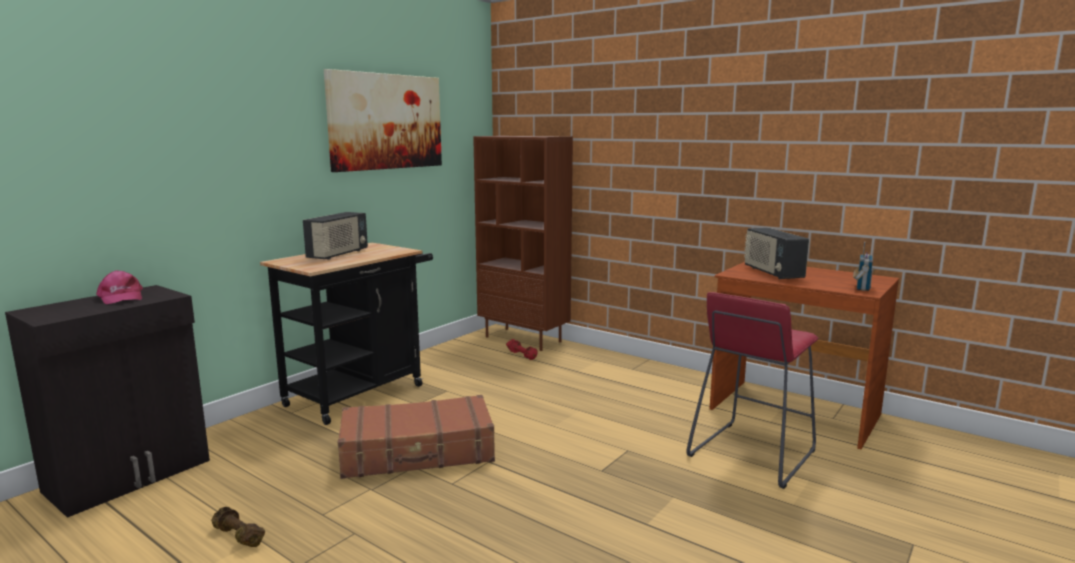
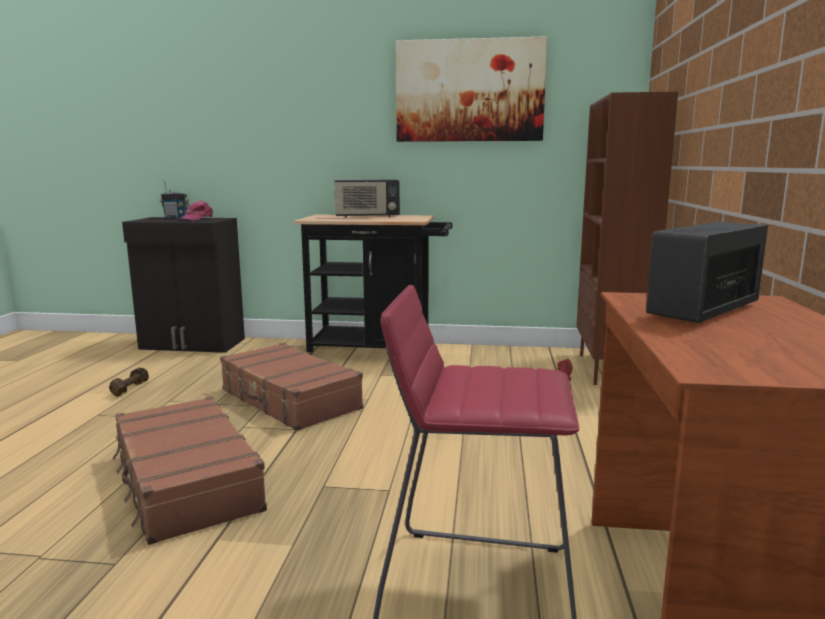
camera: 60 degrees right, 0 degrees up
radio [853,242,875,291] -> radio moved to [160,180,190,218]
none -> brown suitcase [113,396,267,545]

